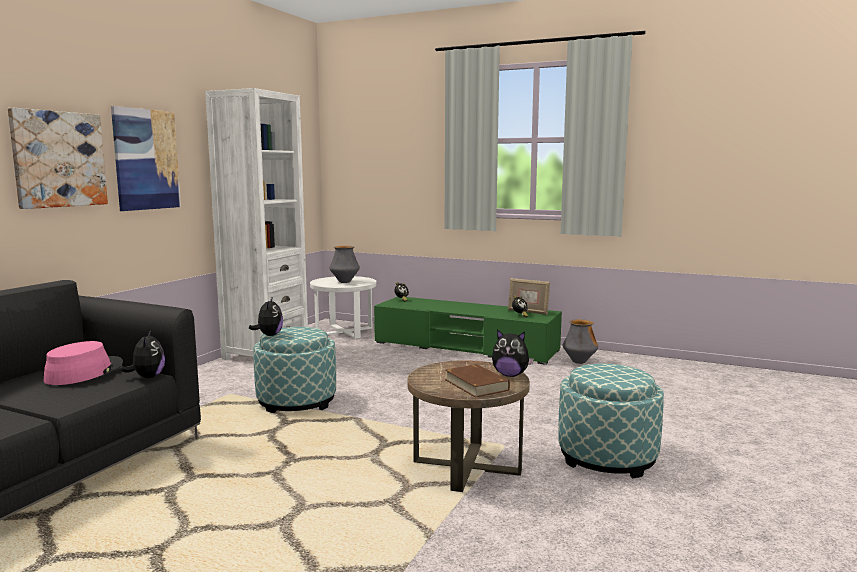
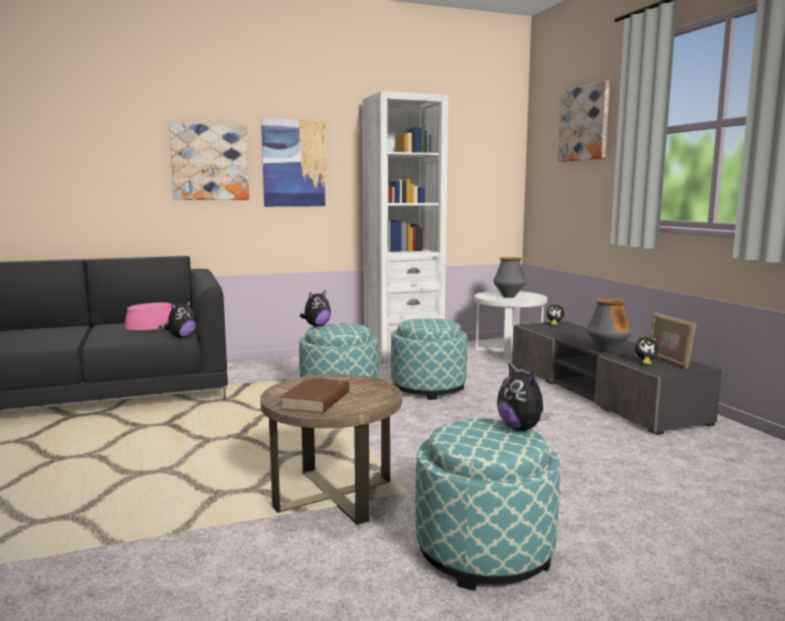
camera: 45 degrees right, 0 degrees up
green tv stand [374,297,562,365] -> grey tv stand [512,321,722,435]
plush toy [492,329,534,377] -> plush toy moved to [497,364,551,431]
vase [563,319,598,364] -> vase moved to [586,298,632,352]
none -> ottoman [391,318,467,400]
none -> picture [558,80,610,162]

